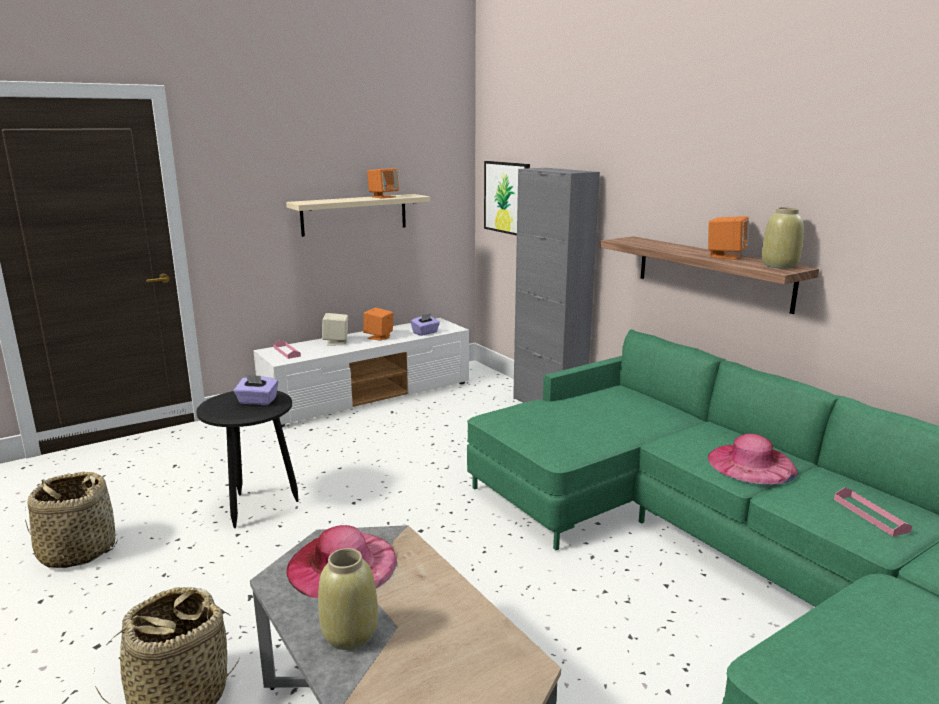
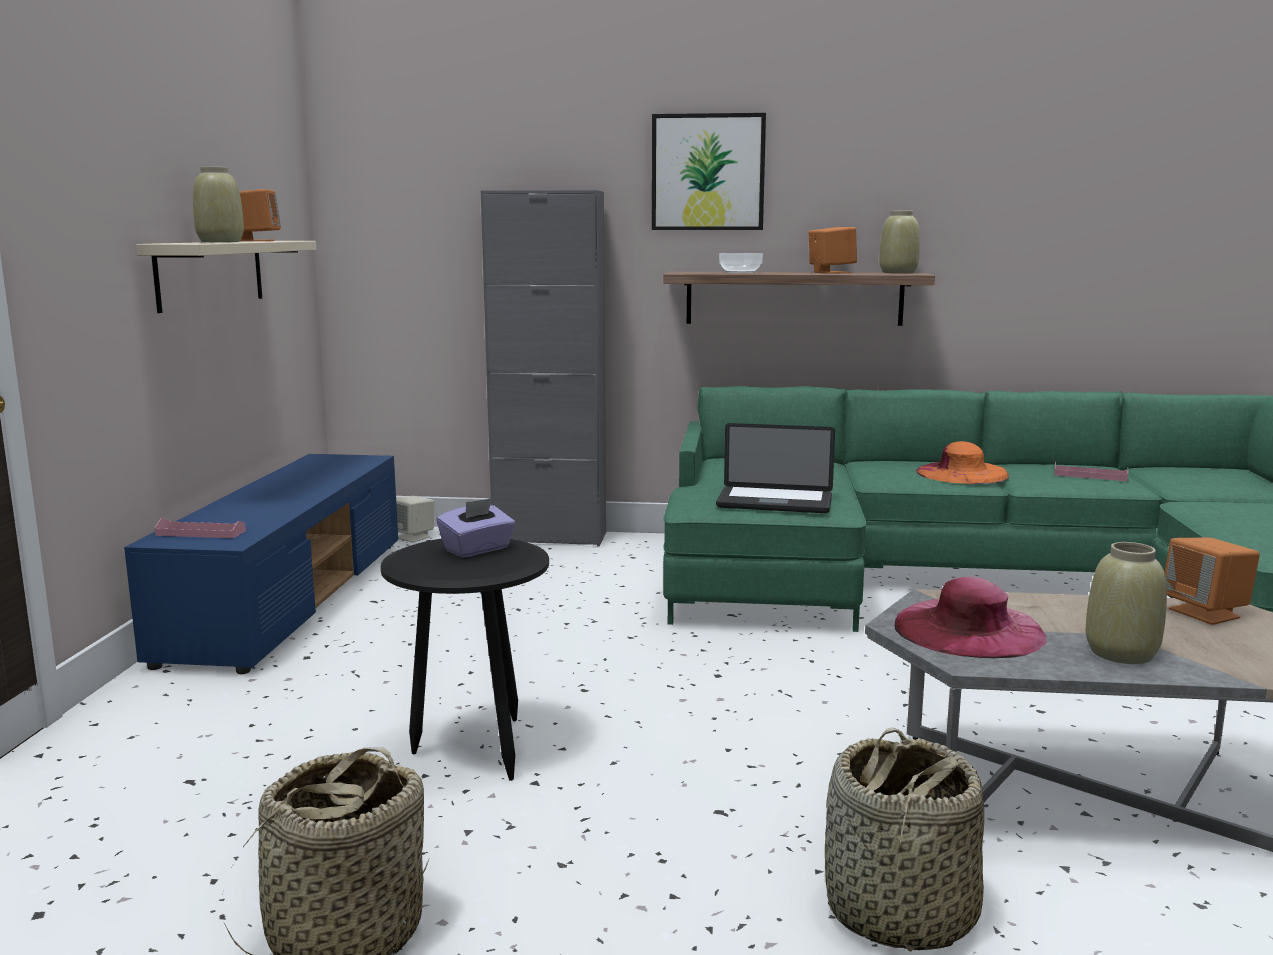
camera: 50 degrees left, 5 degrees down
white tv stand [253,318,469,427] -> blue tv stand [124,454,398,674]
beige speaker [322,313,348,346] -> beige speaker moved to [396,496,434,542]
orange speaker [363,308,393,341] -> orange speaker moved to [1164,538,1260,625]
purple tissue box [410,313,440,336] -> none
picture [484,161,530,236] -> picture moved to [652,113,766,230]
pink hat [708,434,798,485] -> orange hat [916,441,1009,484]
none -> beige vase [193,166,244,242]
none -> laptop [716,423,835,513]
none -> bowl [719,253,763,273]

